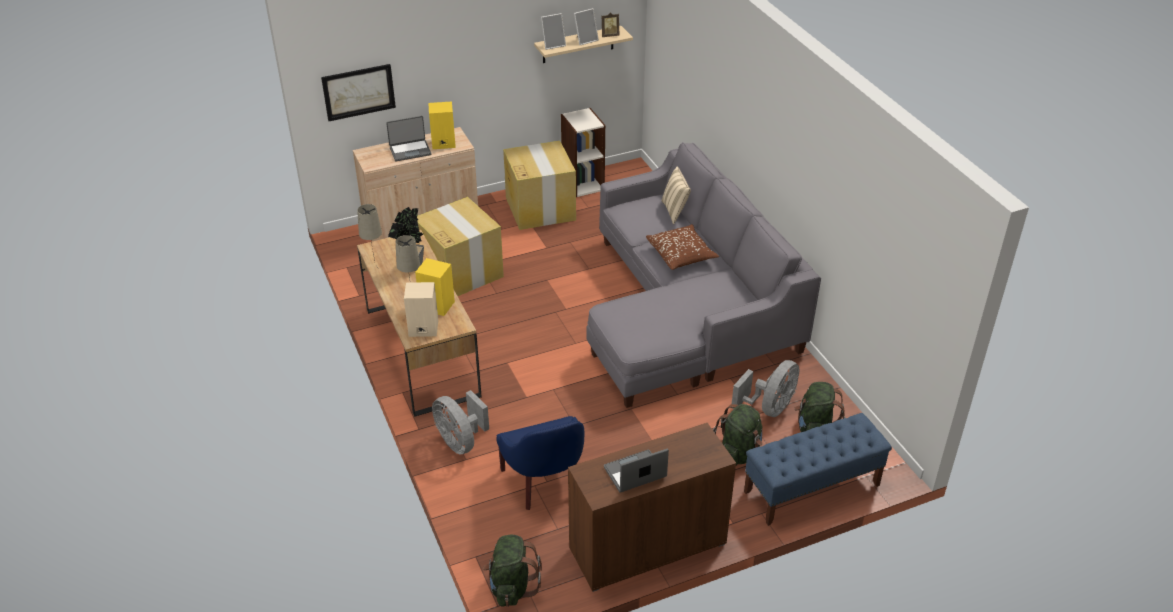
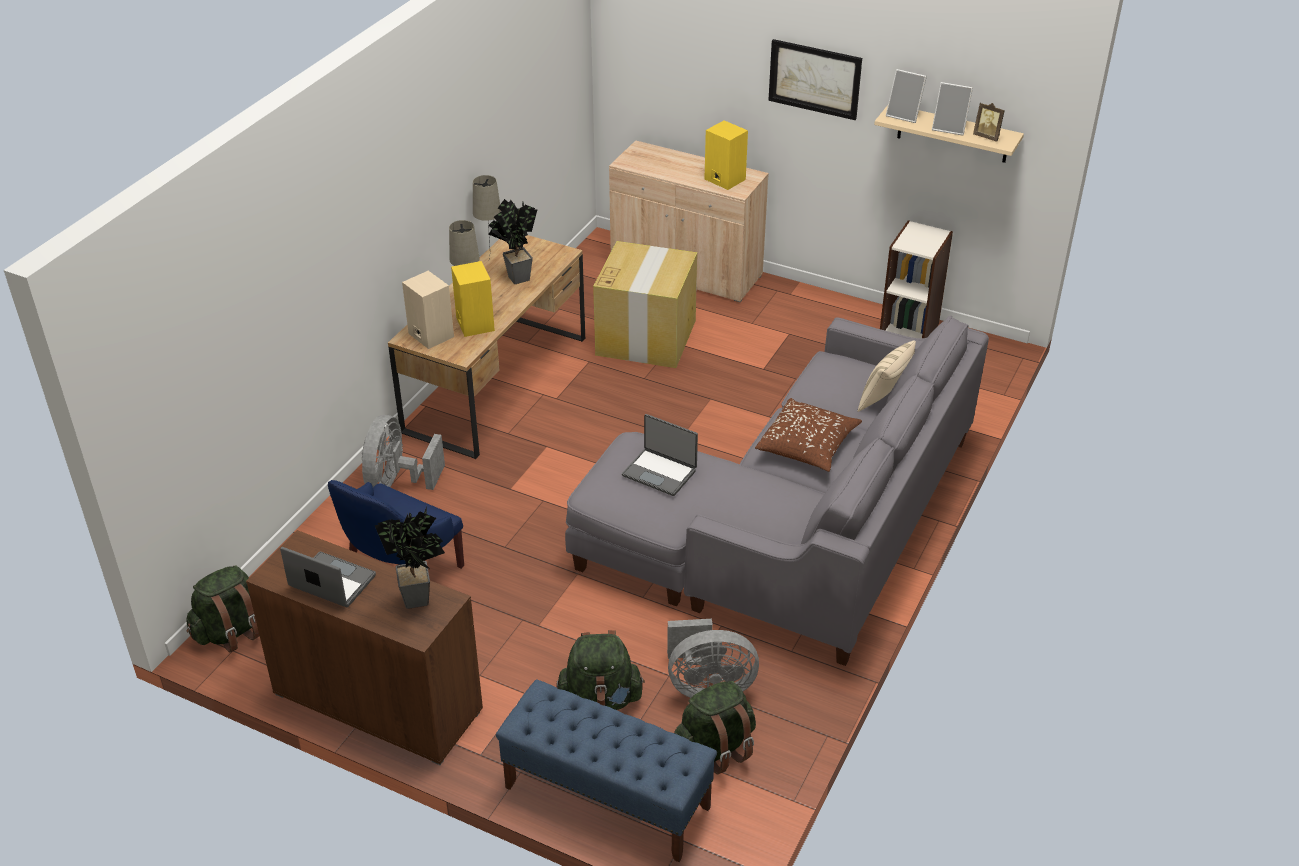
camera: 50 degrees right, 0 degrees up
picture [321,64,396,121] -> picture moved to [768,39,862,120]
laptop [386,116,432,161] -> laptop moved to [622,414,698,496]
cardboard box [503,141,576,230] -> none
none -> potted plant [375,506,445,609]

